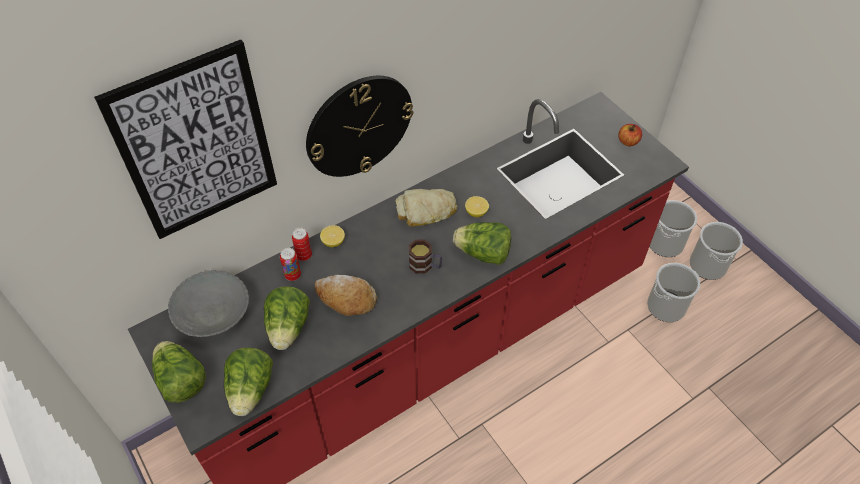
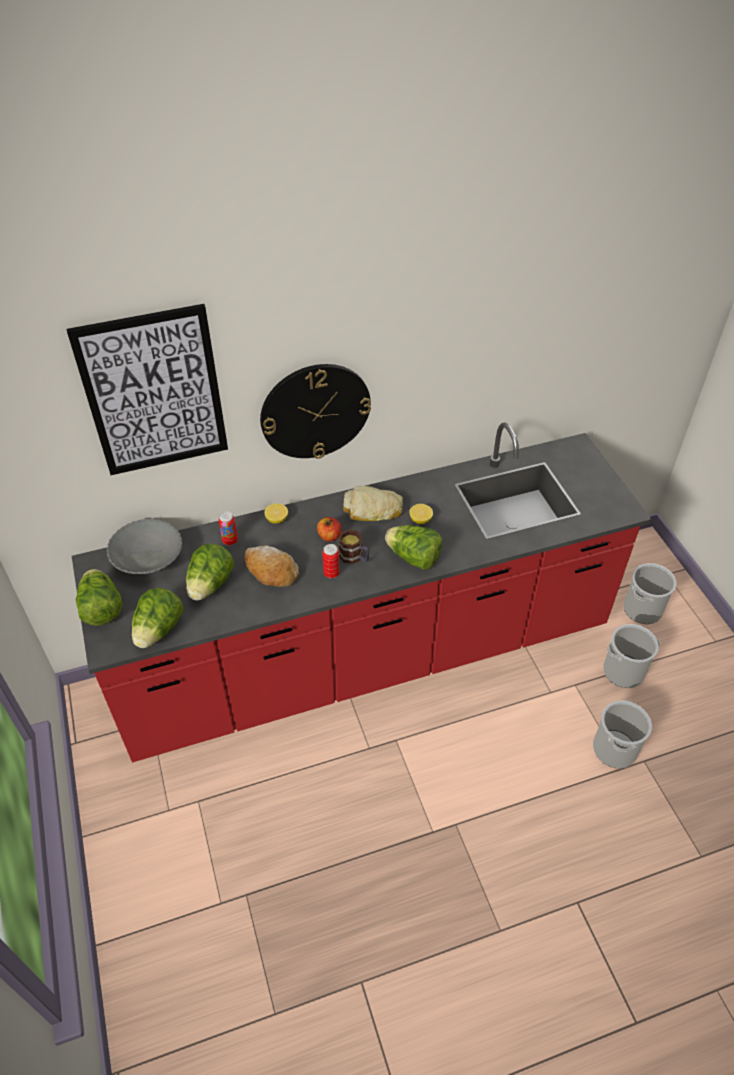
camera: 15 degrees right, 5 degrees down
can [292,228,312,261] -> can moved to [322,544,340,578]
apple [619,124,642,146] -> apple moved to [317,517,342,541]
bucket [690,222,743,280] -> bucket moved to [593,700,652,768]

